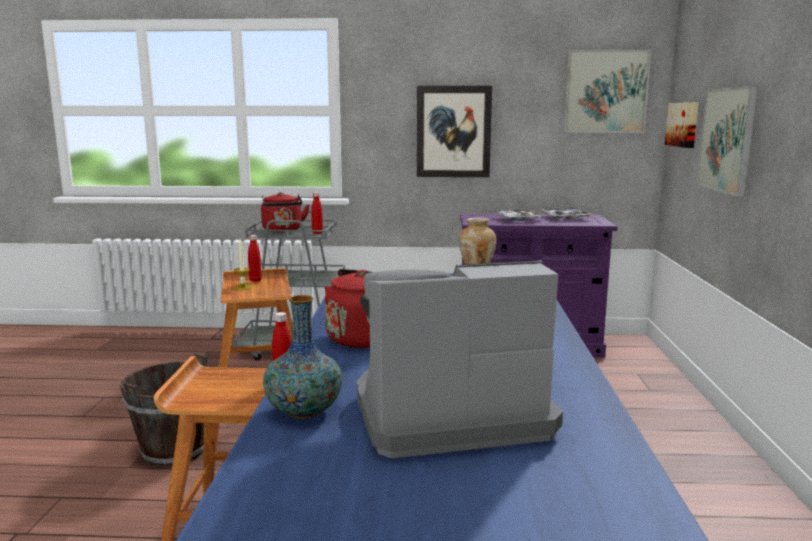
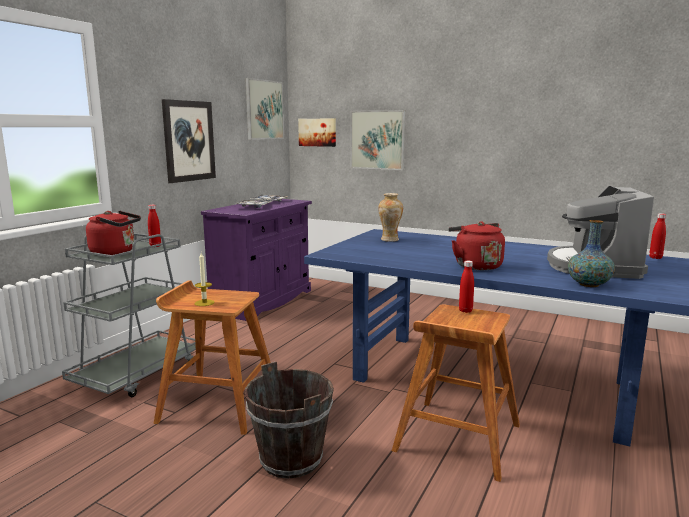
camera: 65 degrees left, 0 degrees up
red bottle [248,235,262,282] -> red bottle moved to [649,213,666,259]

